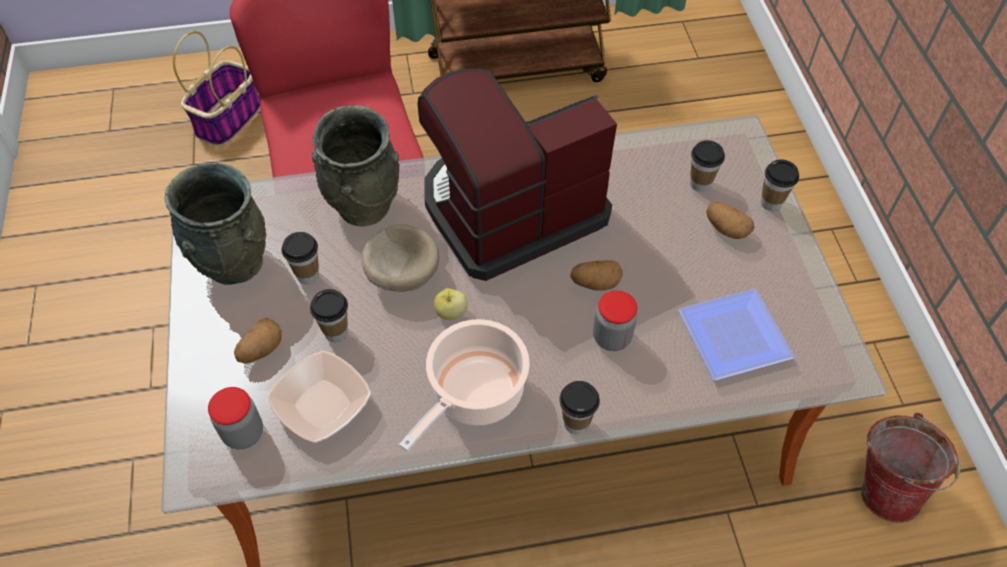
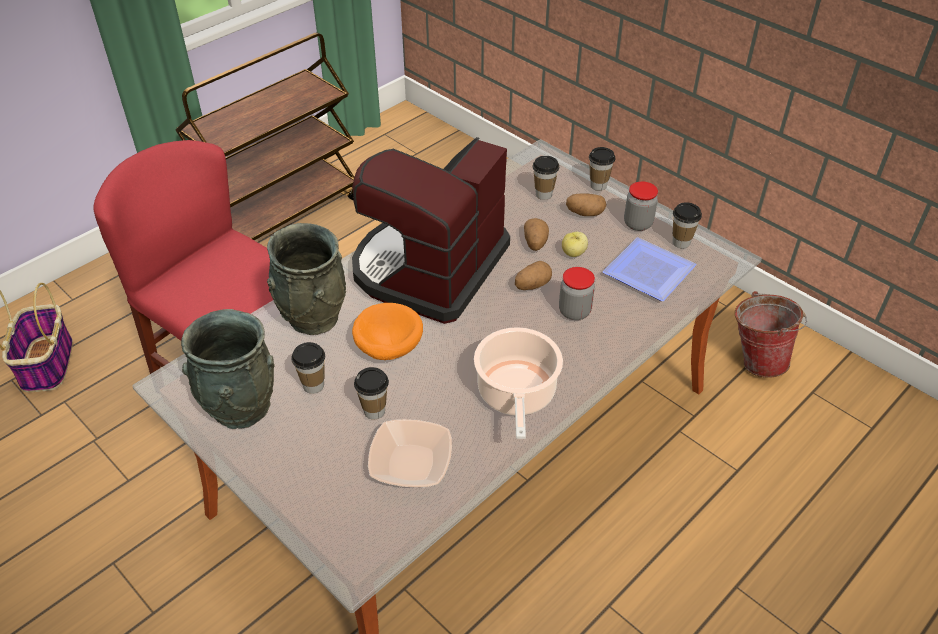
camera: 35 degrees left, 10 degrees down
jar [208,387,263,450] -> jar moved to [624,181,658,231]
potato [234,318,282,364] -> potato moved to [524,218,549,251]
beige bowl [362,224,439,292] -> orange bowl [352,303,423,360]
apple [434,288,468,320] -> apple moved to [562,232,588,257]
cup [559,381,600,435] -> cup moved to [672,202,702,249]

